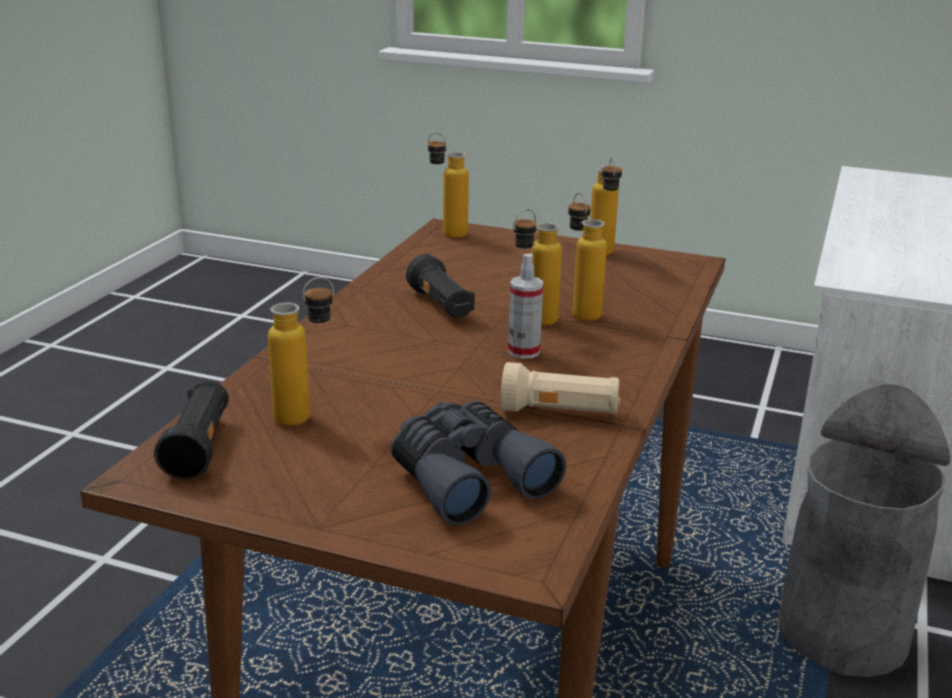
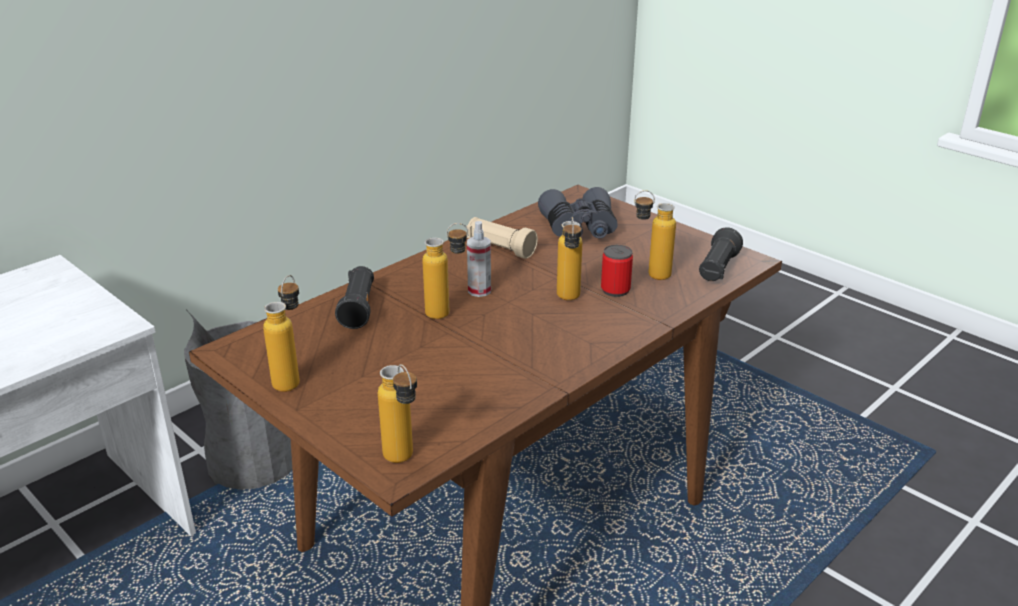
camera: 155 degrees left, 5 degrees up
black flashlight [406,254,475,318] -> black flashlight moved to [335,266,374,329]
bottle [568,192,607,321] -> bottle moved to [557,217,582,300]
none -> can [601,245,633,297]

